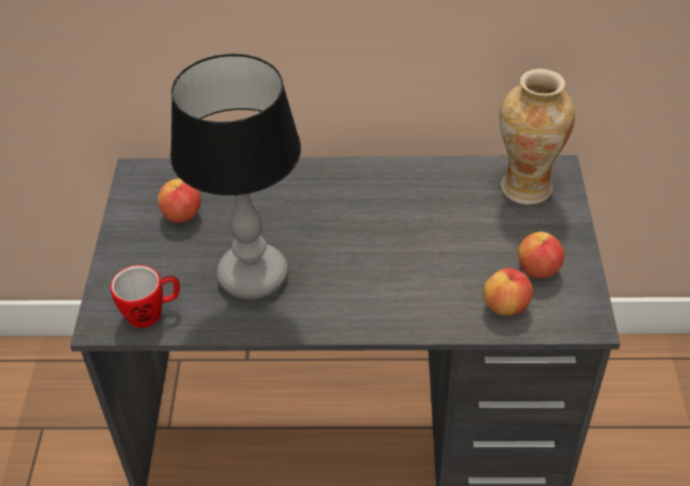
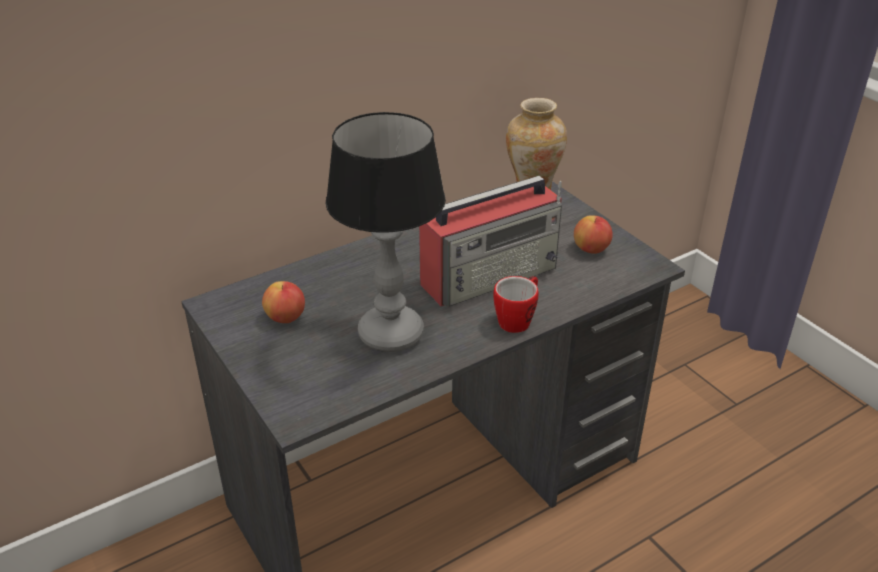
camera: 35 degrees left, 10 degrees down
mug [110,265,180,328] -> mug moved to [493,276,539,333]
apple [483,268,533,315] -> none
none -> radio [419,176,562,307]

